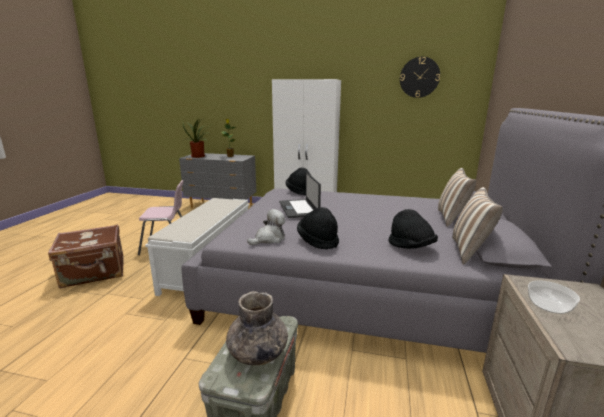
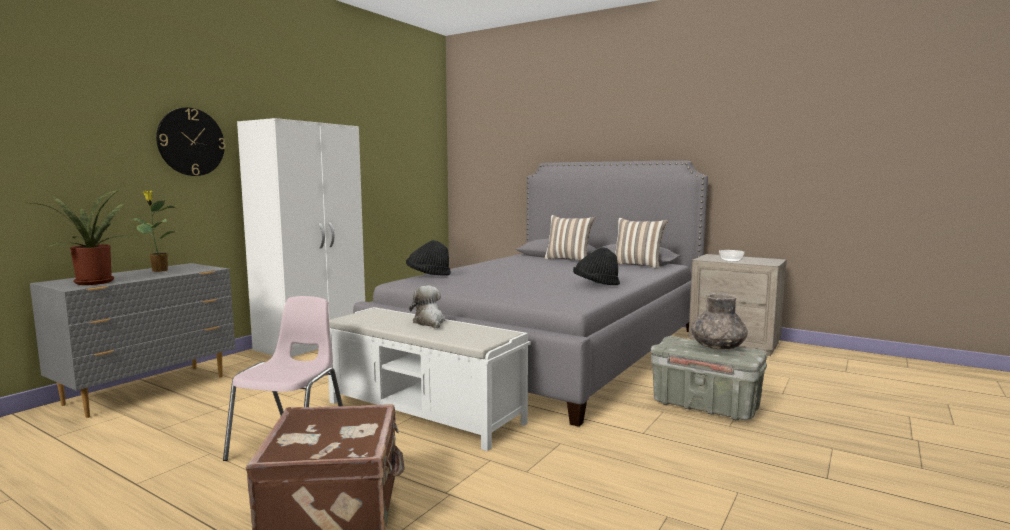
camera: 70 degrees left, 10 degrees down
plush toy [247,209,285,245] -> plush toy moved to [409,285,446,328]
laptop [279,172,321,218] -> none
black hat [388,209,438,249] -> none
wall clock [400,57,440,98] -> wall clock moved to [156,107,225,176]

